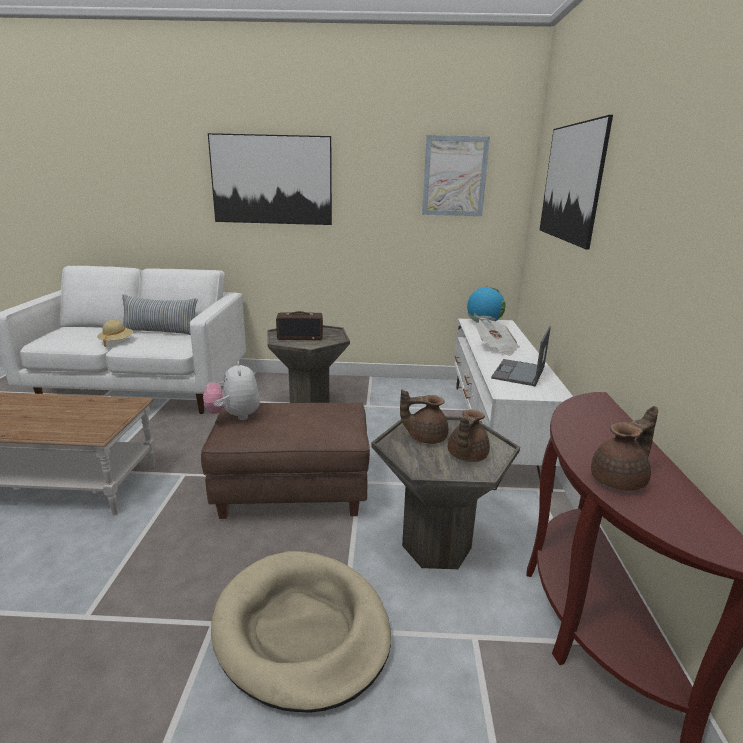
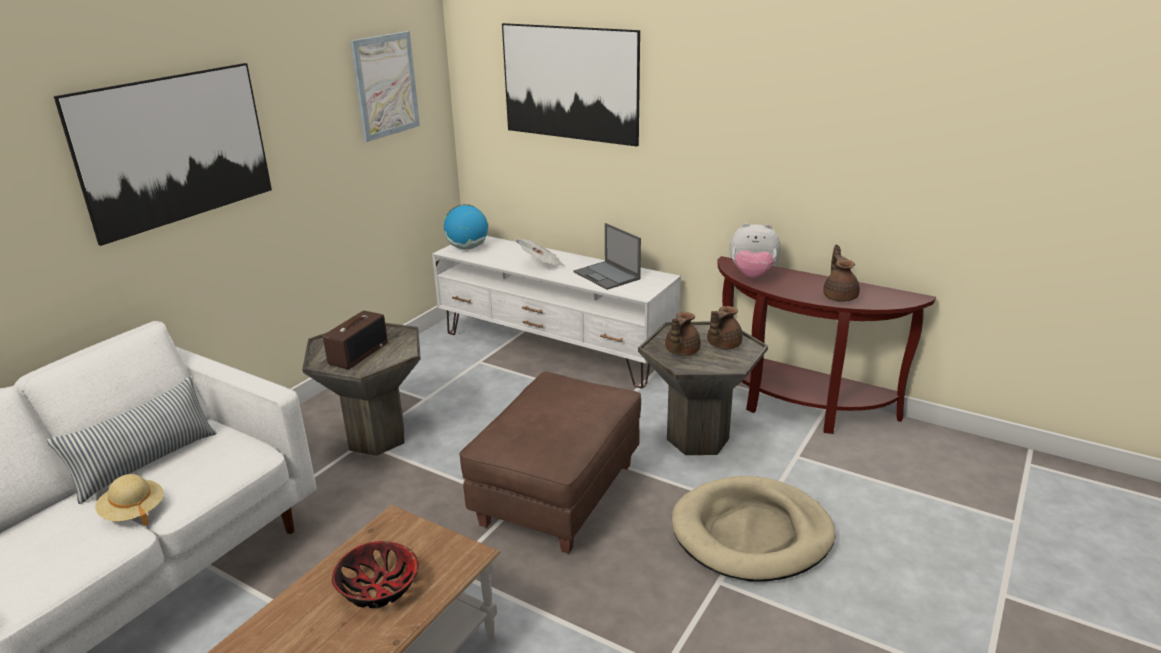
camera: 60 degrees left, 5 degrees up
plush toy [203,361,260,420] -> plush toy moved to [730,222,781,278]
brown teapot [448,410,490,462] -> brown teapot turned 75 degrees clockwise [707,306,743,349]
none -> bowl [332,541,419,608]

